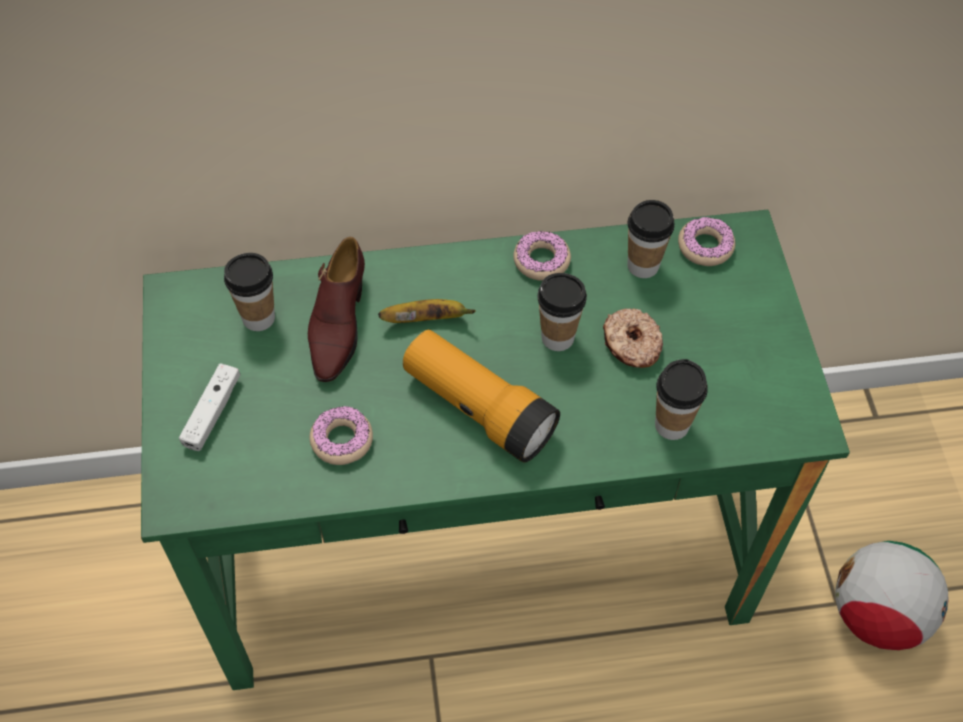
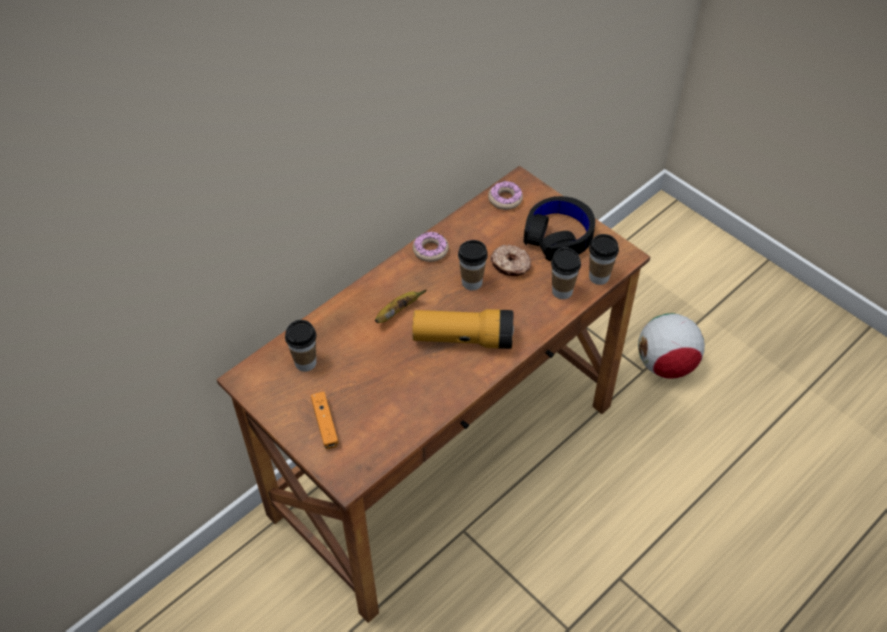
camera: 35 degrees left, 5 degrees down
green desk [141,210,850,690] -> brown desk [216,166,650,623]
white game controller [179,364,240,451] -> orange game controller [311,392,339,449]
brown shoe [308,237,365,382] -> none
donut [310,406,373,465] -> none
cup [628,200,674,278] -> cup moved to [589,234,619,285]
none -> black headphones [524,196,595,261]

